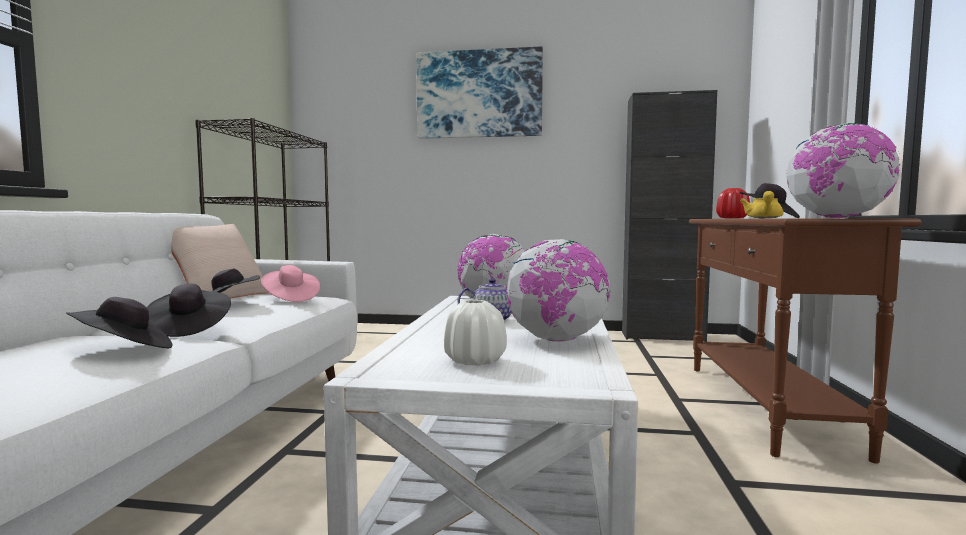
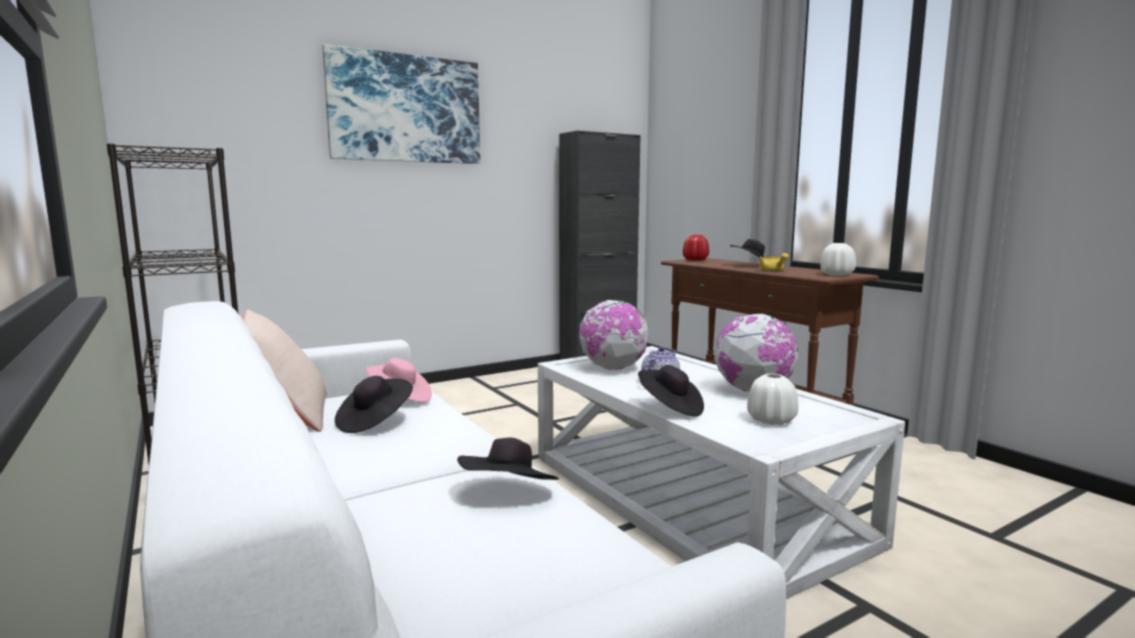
camera: 40 degrees left, 5 degrees up
black hat [147,284,231,337] -> black hat moved to [638,365,704,417]
globe [787,123,900,218] -> white vase [820,243,856,276]

